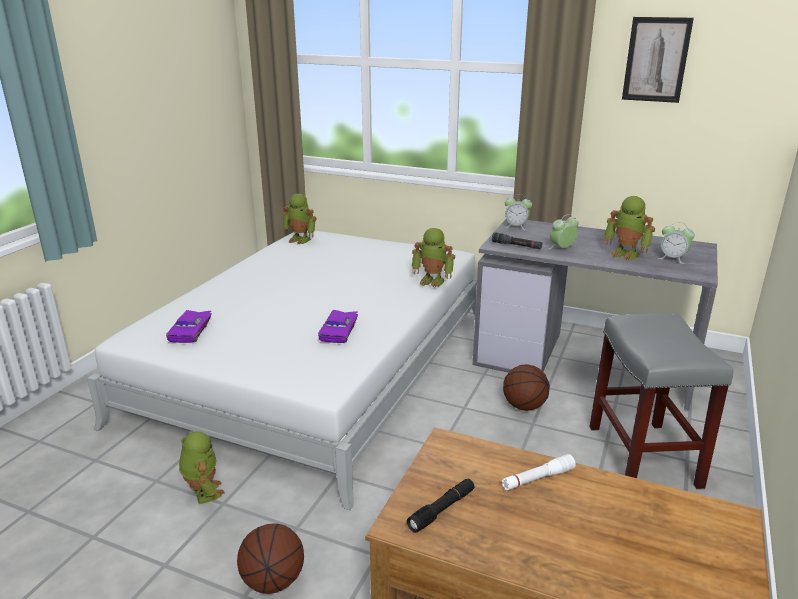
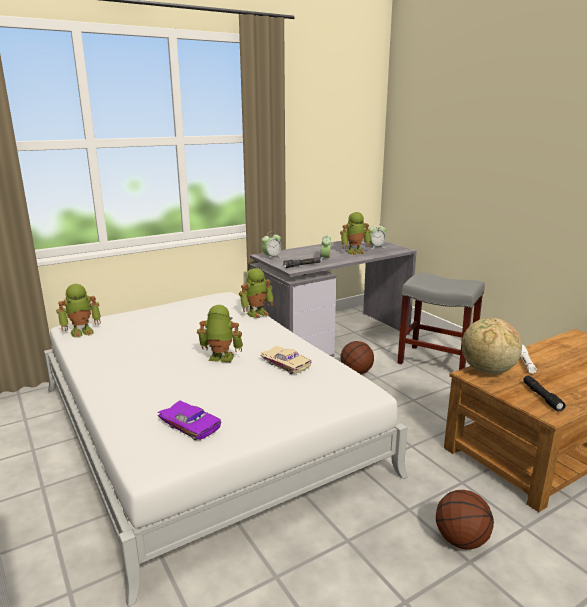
camera: 55 degrees left, 5 degrees down
toy robot [179,431,225,504] -> toy robot moved to [197,305,243,362]
purple toy car [318,310,358,343] -> beige toy car [260,346,312,374]
picture [622,17,694,103] -> none
none -> globe [461,318,522,374]

